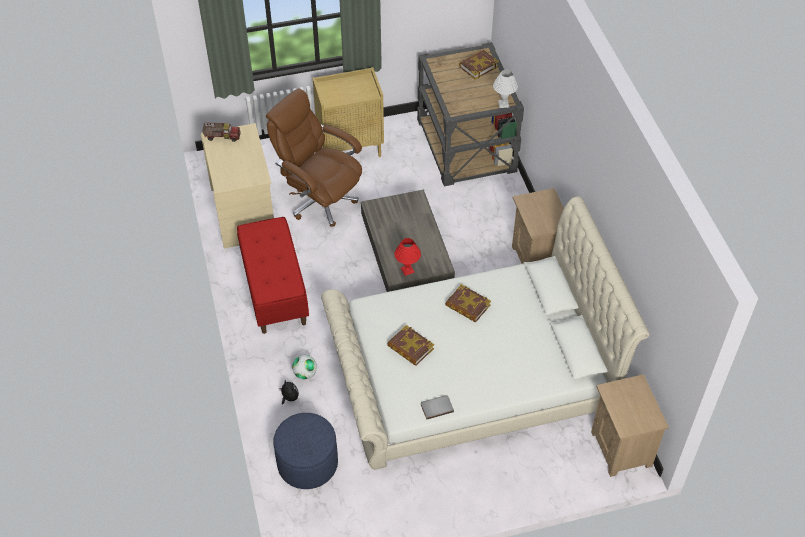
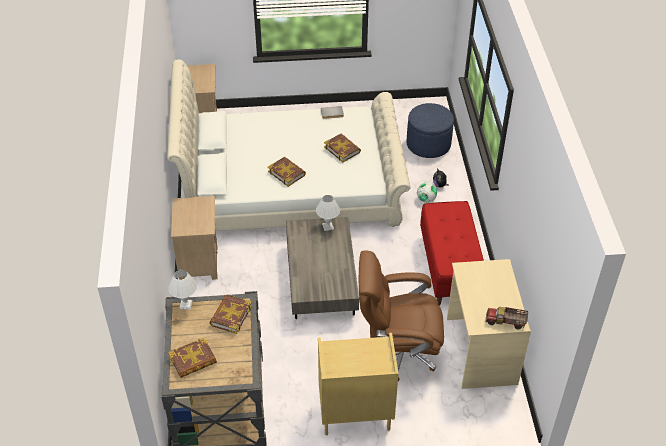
camera: 170 degrees left, 5 degrees down
brown office chair [266,88,362,227] -> brown office chair turned 135 degrees clockwise [359,251,444,381]
red table lamp [394,238,421,276] -> white table lamp [316,195,340,231]
none -> book [210,294,252,334]

